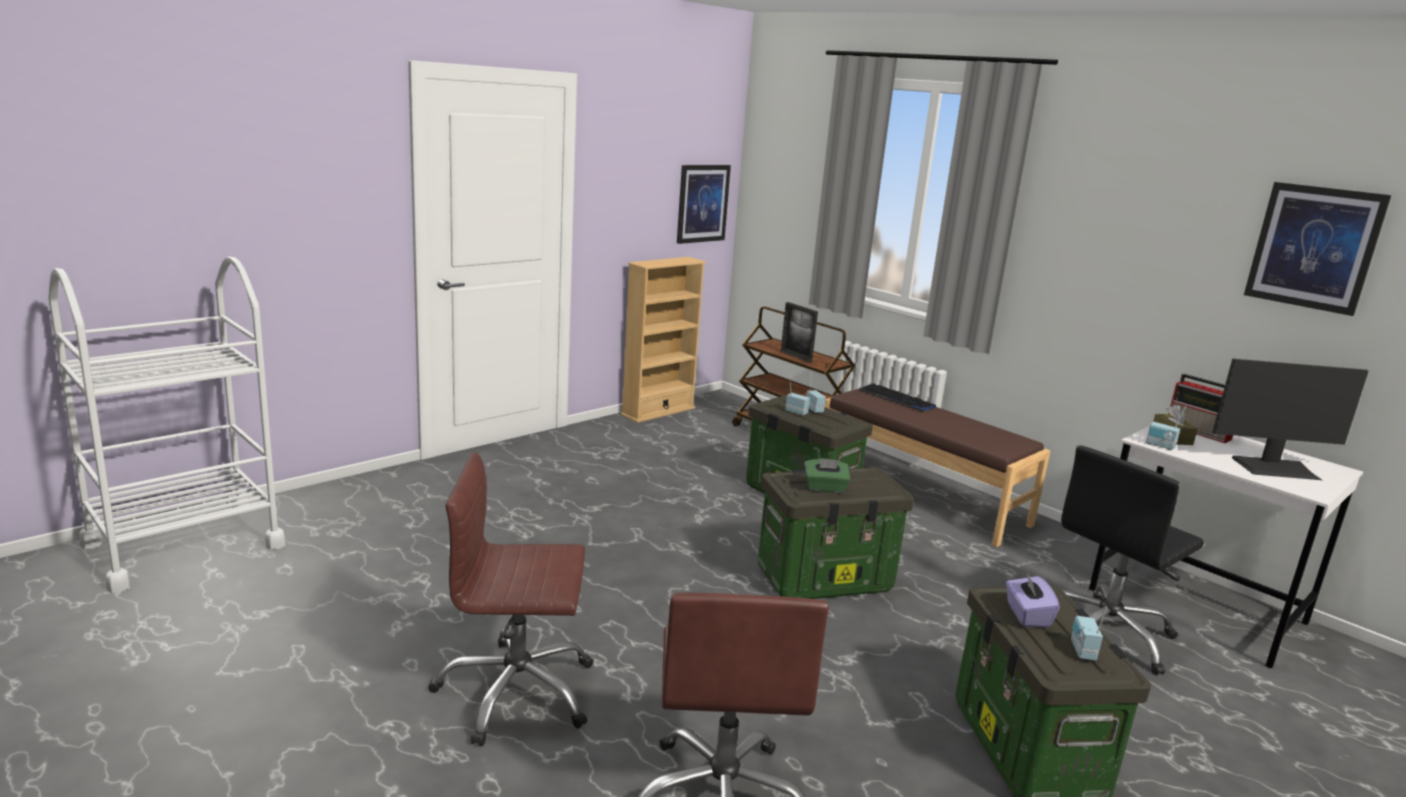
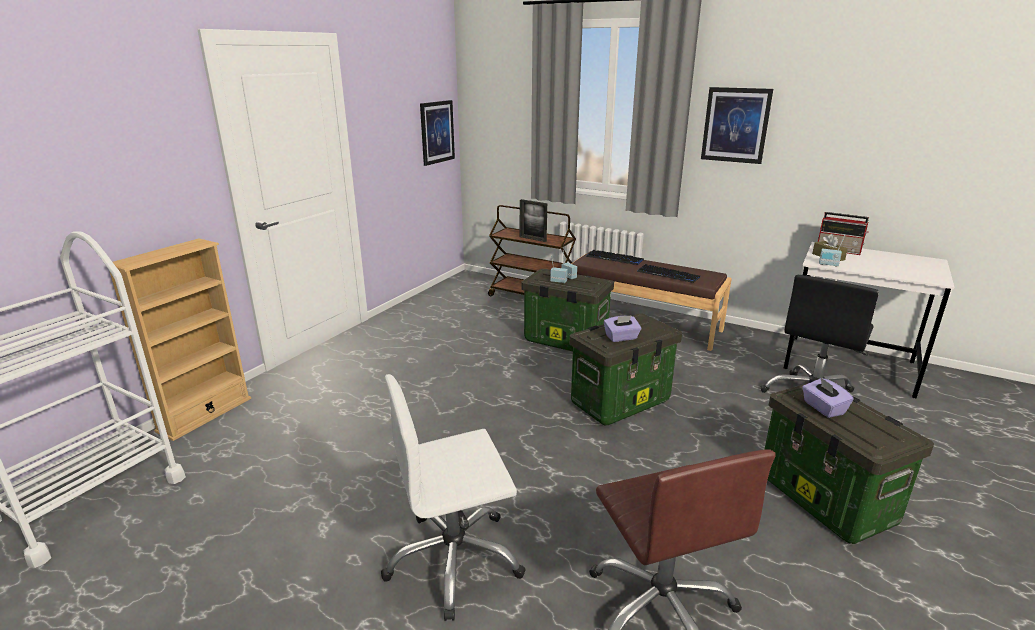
camera: 15 degrees left, 5 degrees up
brown office chair [428,452,593,746] -> white office chair [381,374,526,621]
beige bookcase [621,257,706,423] -> beige bookcase moved to [110,239,251,441]
green tissue box [804,458,850,493] -> purple tissue box [604,315,641,342]
radio [1071,606,1107,660] -> none
monitor [1212,359,1369,480] -> none
picture [1244,182,1391,316] -> picture moved to [701,87,773,164]
none -> keyboard [637,264,700,283]

